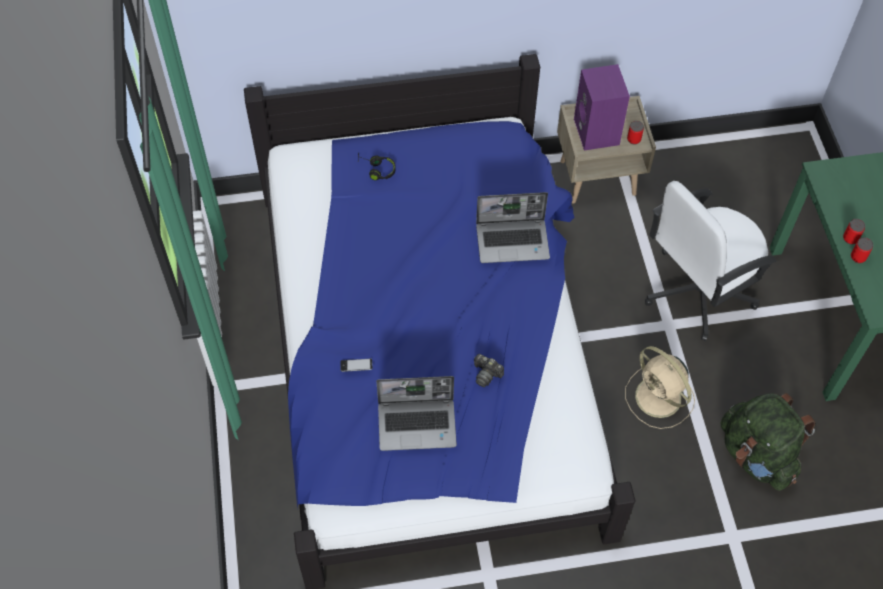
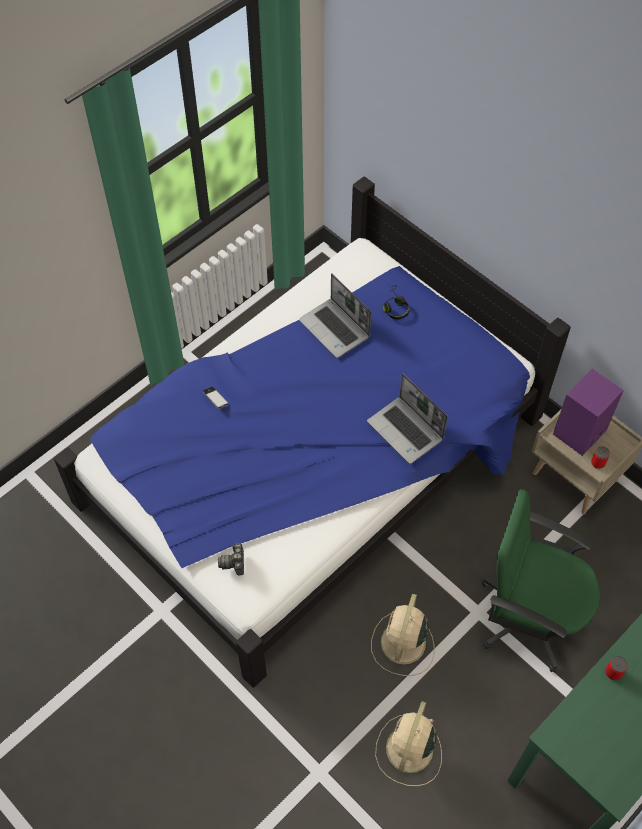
camera: 55 degrees right, 0 degrees up
laptop [376,376,457,451] -> laptop moved to [299,273,371,358]
camera [474,354,504,387] -> camera moved to [218,543,244,575]
white office chair [645,181,777,341] -> green office chair [482,489,600,672]
green backpack [721,393,816,491] -> beige fan [375,701,442,786]
can [851,237,873,263] -> none

